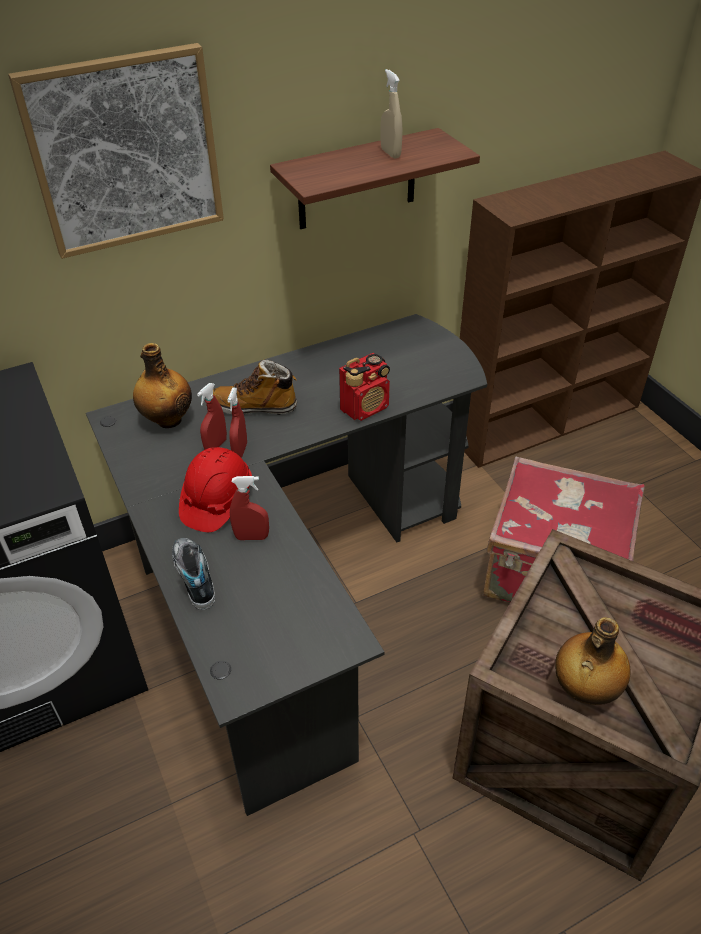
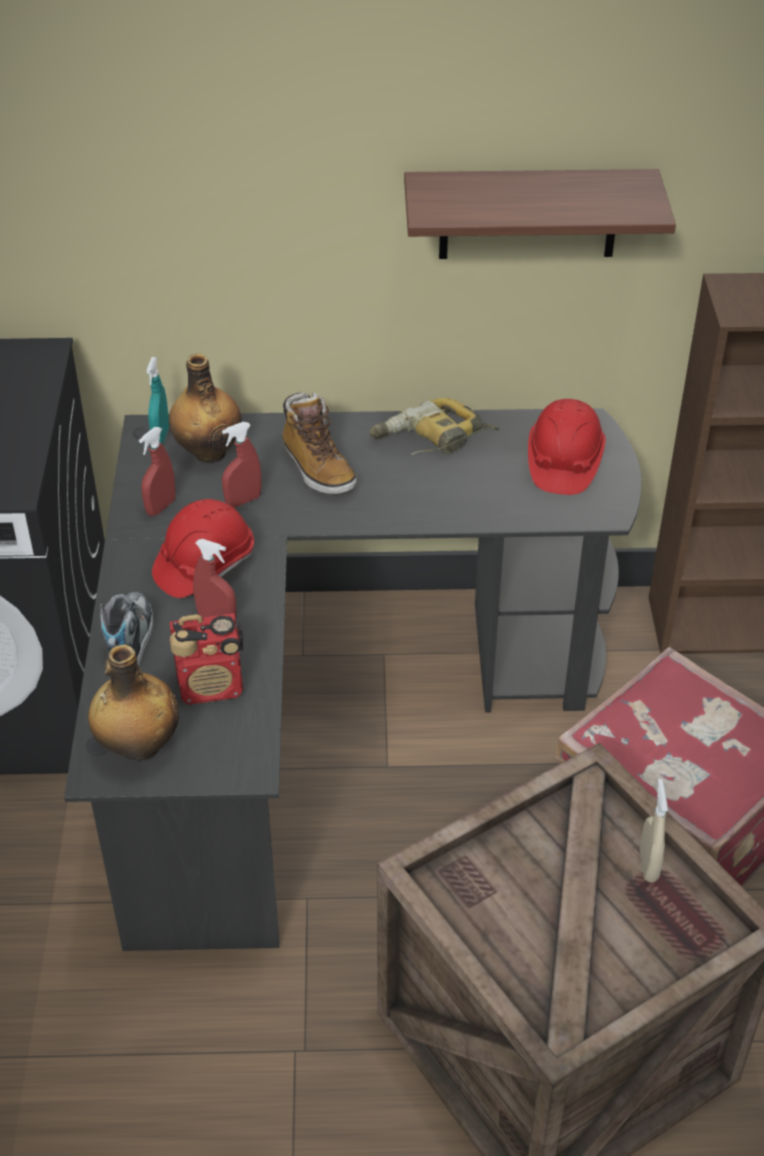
camera: 25 degrees right, 0 degrees up
picture [8,43,224,259] -> none
boot [213,359,297,415] -> boot turned 150 degrees counterclockwise [282,393,357,494]
red spray bottle [227,388,247,458] -> red spray bottle moved to [139,427,176,516]
radio [339,353,390,421] -> radio moved to [170,613,243,705]
beige spray bottle [381,69,402,158] -> beige spray bottle moved to [640,779,668,883]
bottle [555,617,630,705] -> bottle moved to [88,645,179,761]
none -> turquoise spray bottle [146,357,169,444]
none -> power drill [370,398,499,455]
none -> red hard hat [528,399,606,495]

